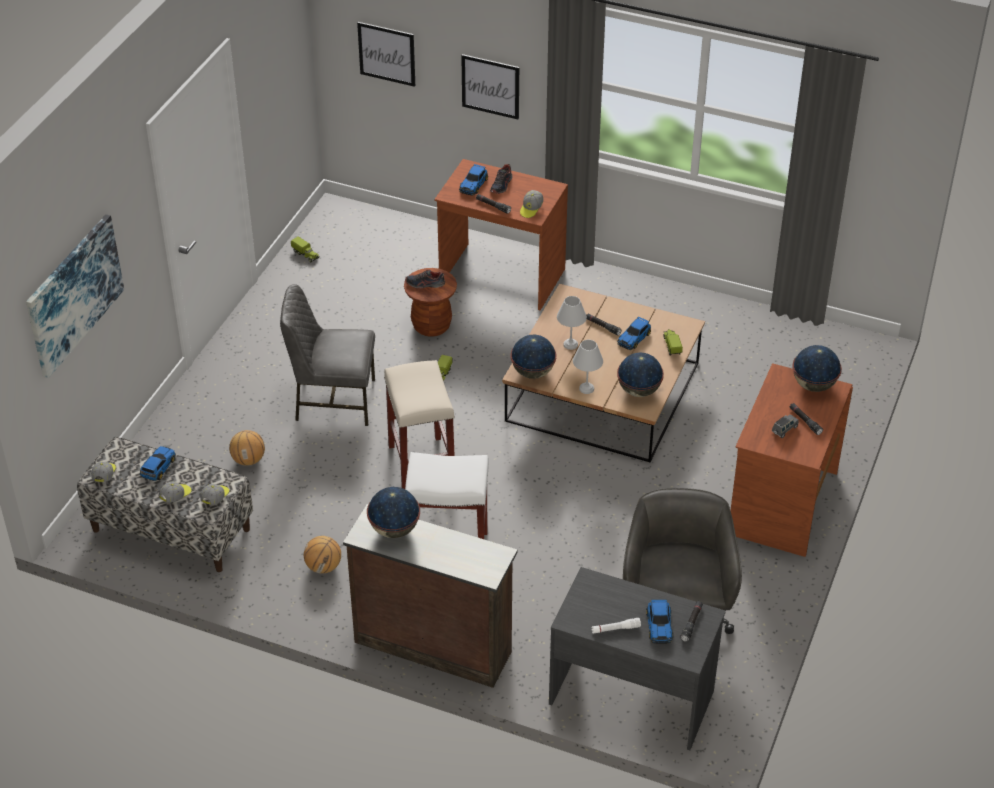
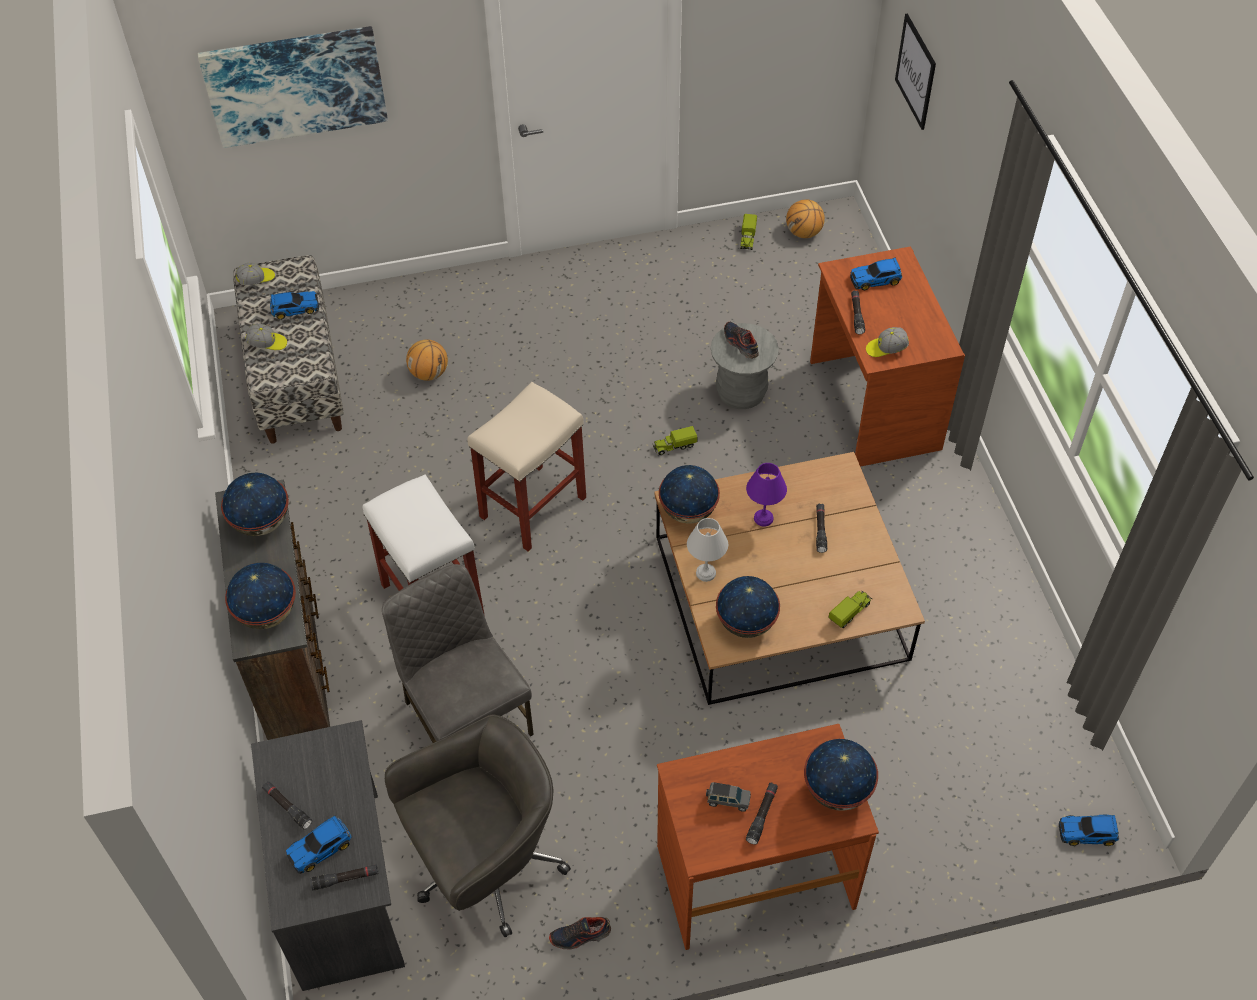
camera: 55 degrees right, 10 degrees up
cap [200,484,229,505] -> none
grey chair [280,284,375,426] -> grey chair moved to [382,564,534,743]
basketball [304,536,341,574] -> basketball moved to [786,200,825,238]
brown stool [404,268,457,337] -> grey stool [711,323,779,409]
picture [461,54,519,119] -> none
shoe [490,164,512,194] -> shoe moved to [549,917,611,950]
white table lamp [557,296,587,350] -> purple table lamp [746,463,787,527]
white flashlight [591,618,641,633] -> black flashlight [262,781,312,829]
toy car [617,316,651,350] -> toy car moved to [1059,814,1119,846]
none -> globe [225,563,296,629]

